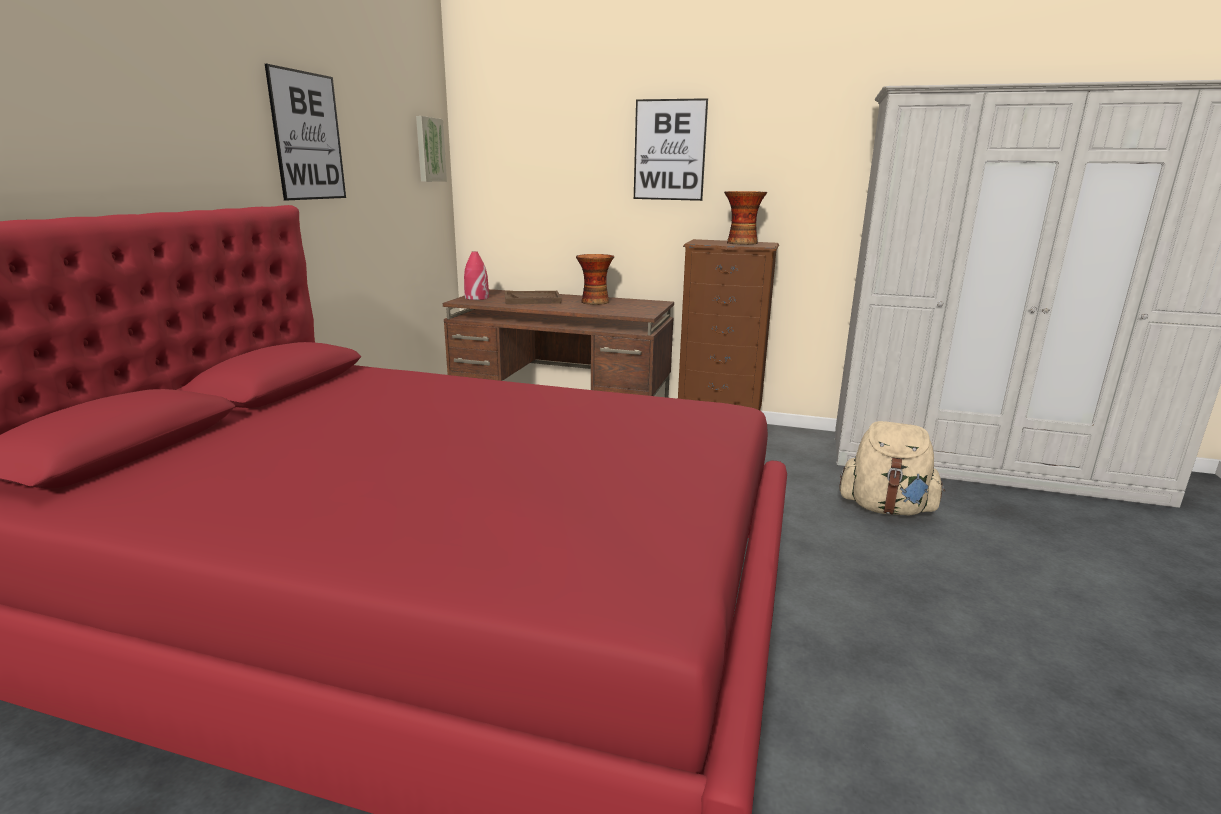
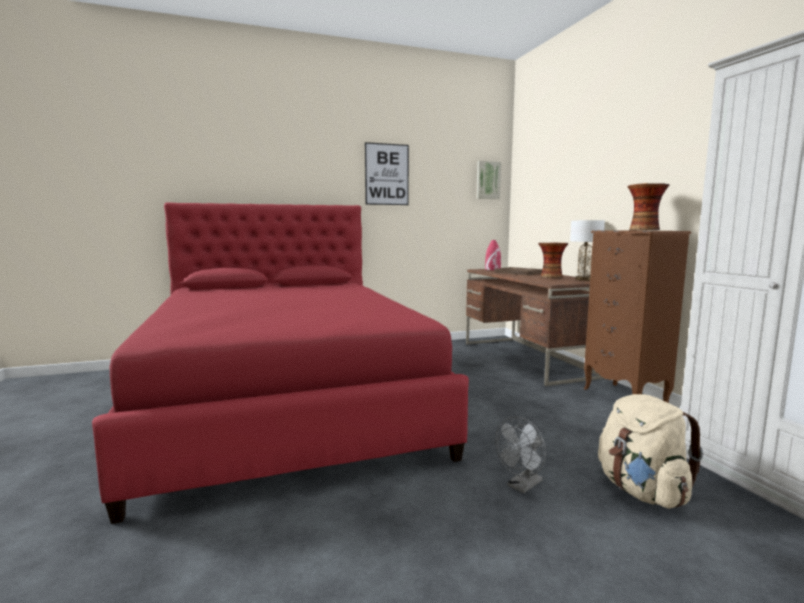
camera: 55 degrees right, 10 degrees down
picture [634,98,708,201] -> none
none -> grey fan [495,416,546,493]
none -> table lamp [570,220,605,281]

